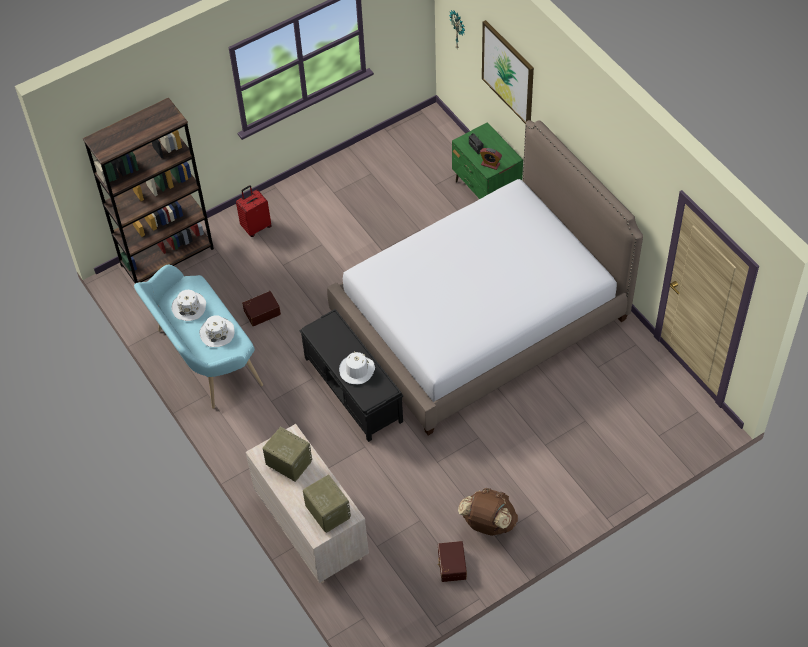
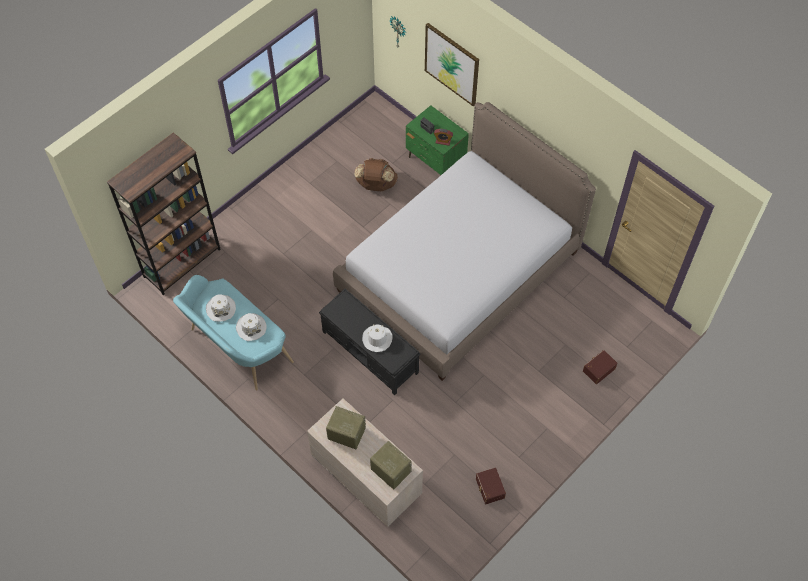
camera: 15 degrees left, 5 degrees up
red suitcase [236,185,271,237] -> none
brown storage box [242,291,281,326] -> brown storage box moved to [583,350,618,384]
brown backpack [458,488,518,536] -> brown backpack moved to [355,158,398,191]

